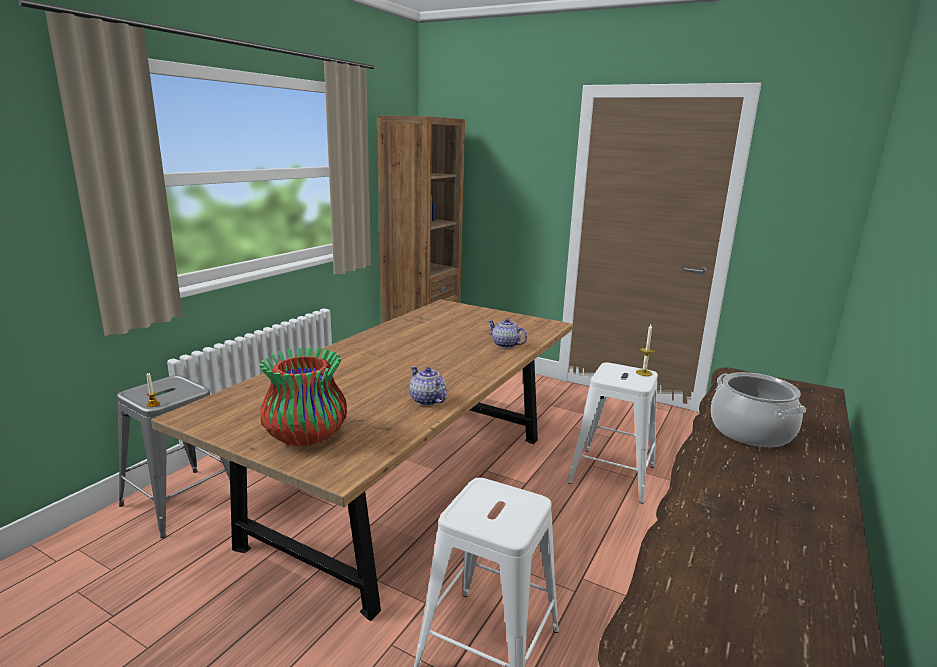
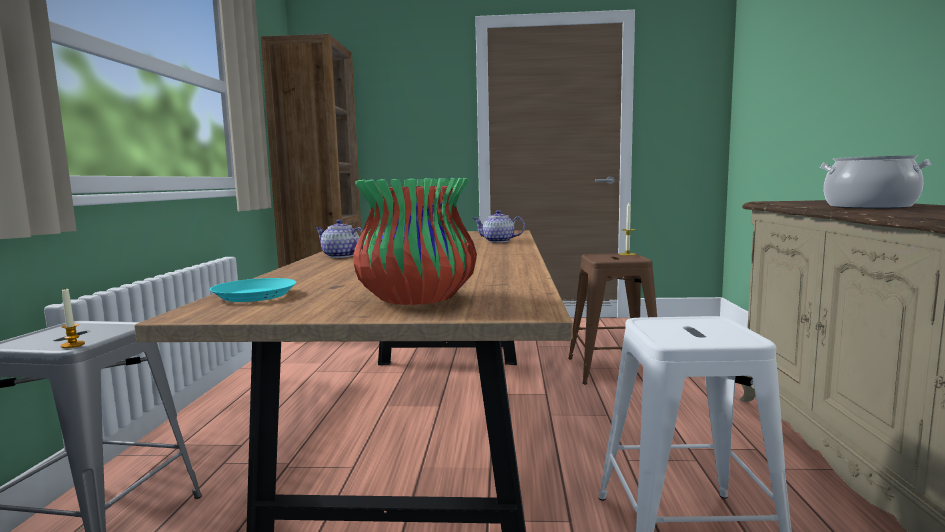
camera: 25 degrees left, 10 degrees down
teapot [409,366,447,406] -> teapot moved to [315,219,366,258]
white stool [567,362,658,504] -> brown stool [568,253,657,384]
none -> turquoise plate [210,278,296,302]

